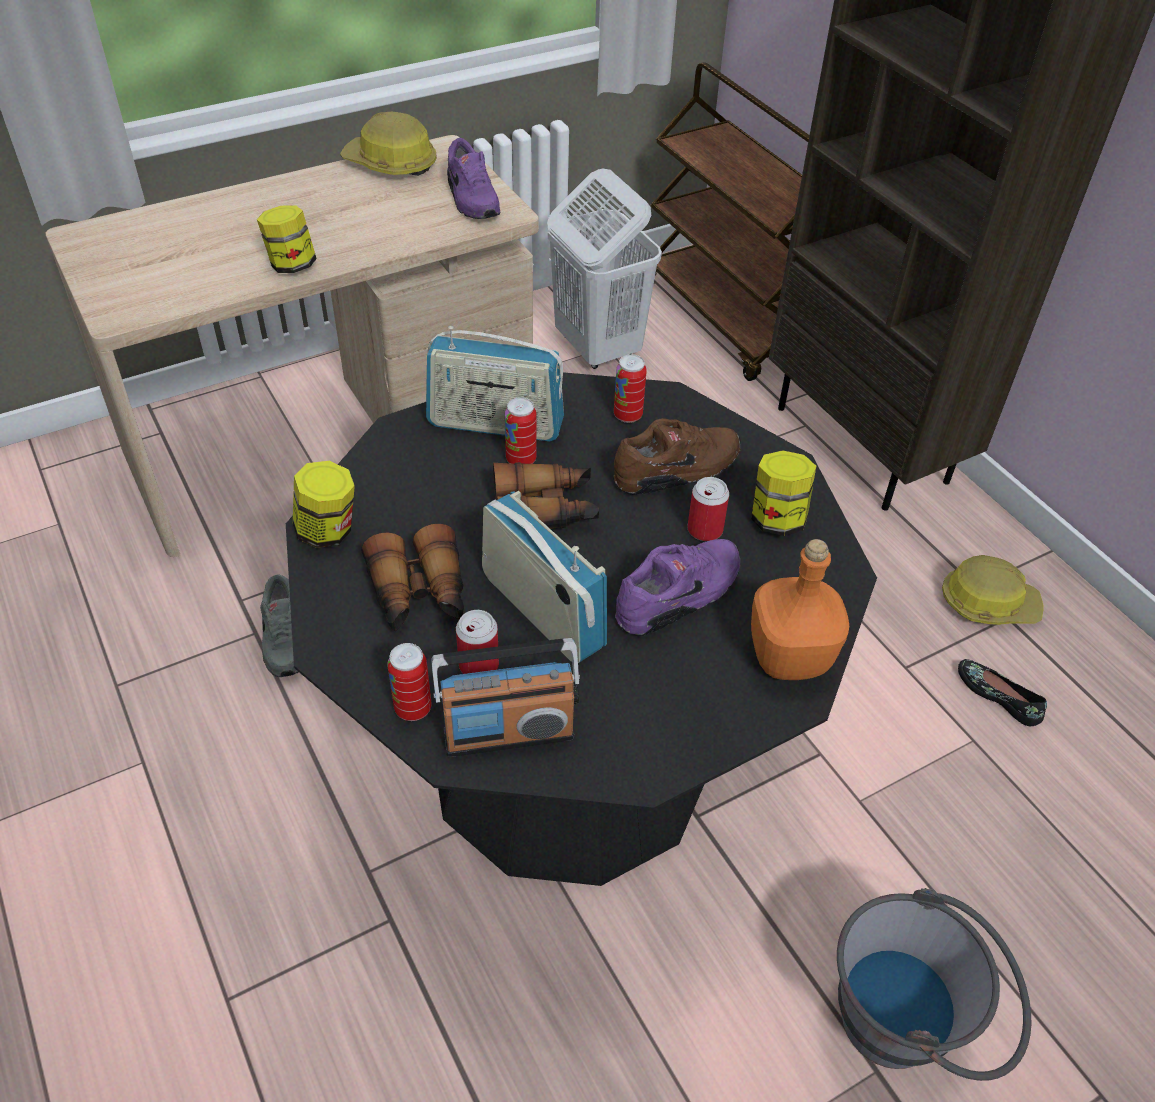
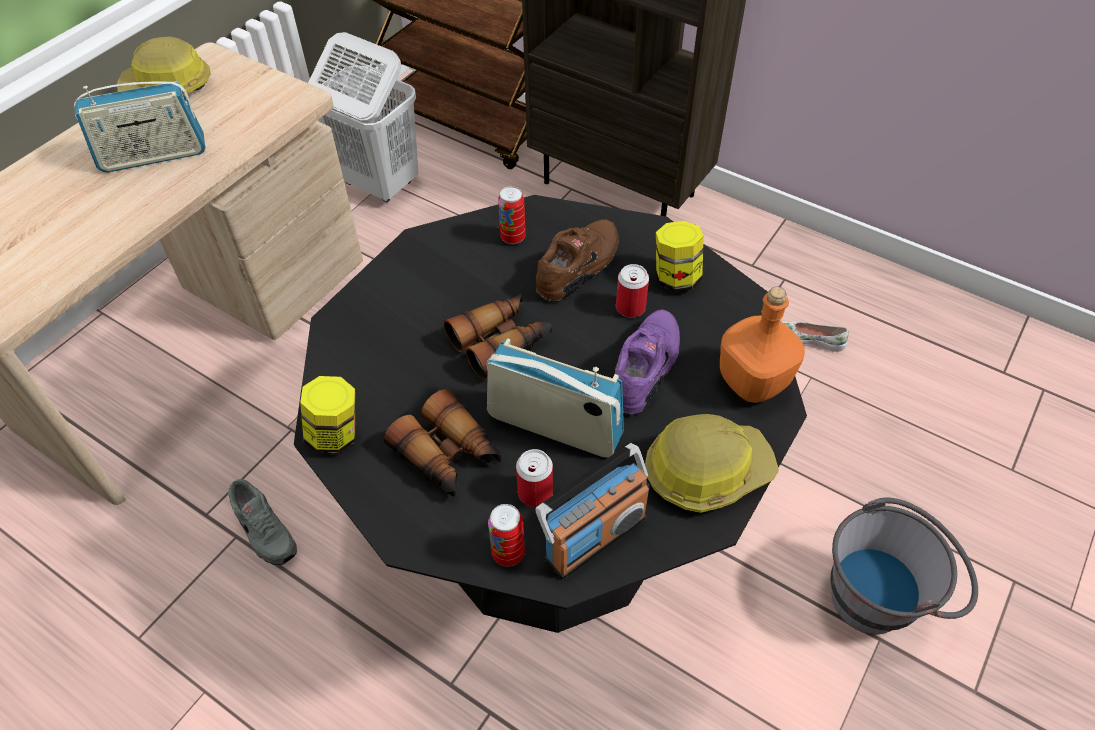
camera: 25 degrees left, 5 degrees up
jar [257,205,317,273] -> none
radio [426,326,564,441] -> radio moved to [74,81,206,173]
purple shoe [447,138,500,219] -> none
can [505,397,536,464] -> none
hard hat [942,555,1044,625] -> hard hat moved to [645,414,779,513]
black shoe [958,659,1047,726] -> white shoe [781,321,849,352]

